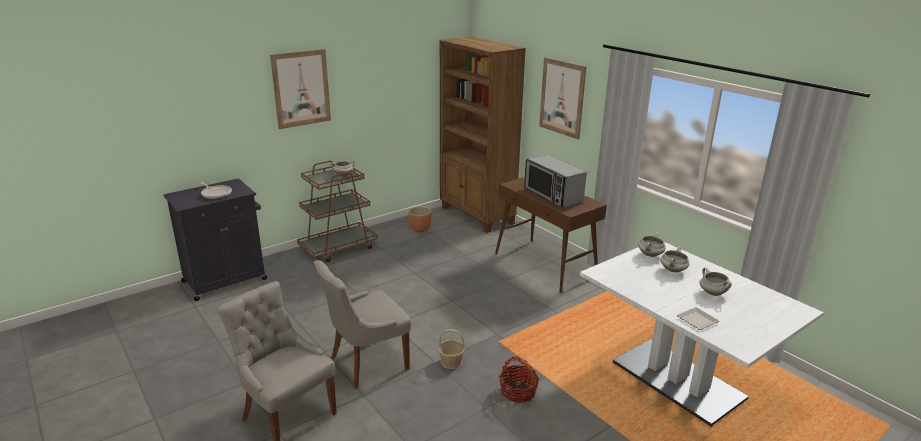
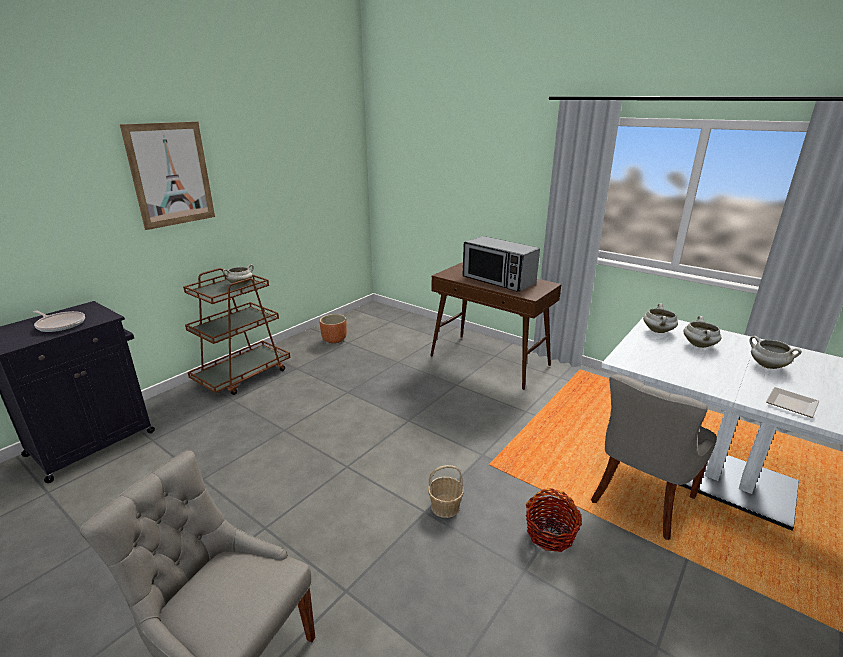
camera: 15 degrees left, 0 degrees up
grey chair [314,260,411,389] -> grey chair moved to [591,374,717,540]
brown bookcase [440,37,526,233] -> none
picture [539,57,586,139] -> none

